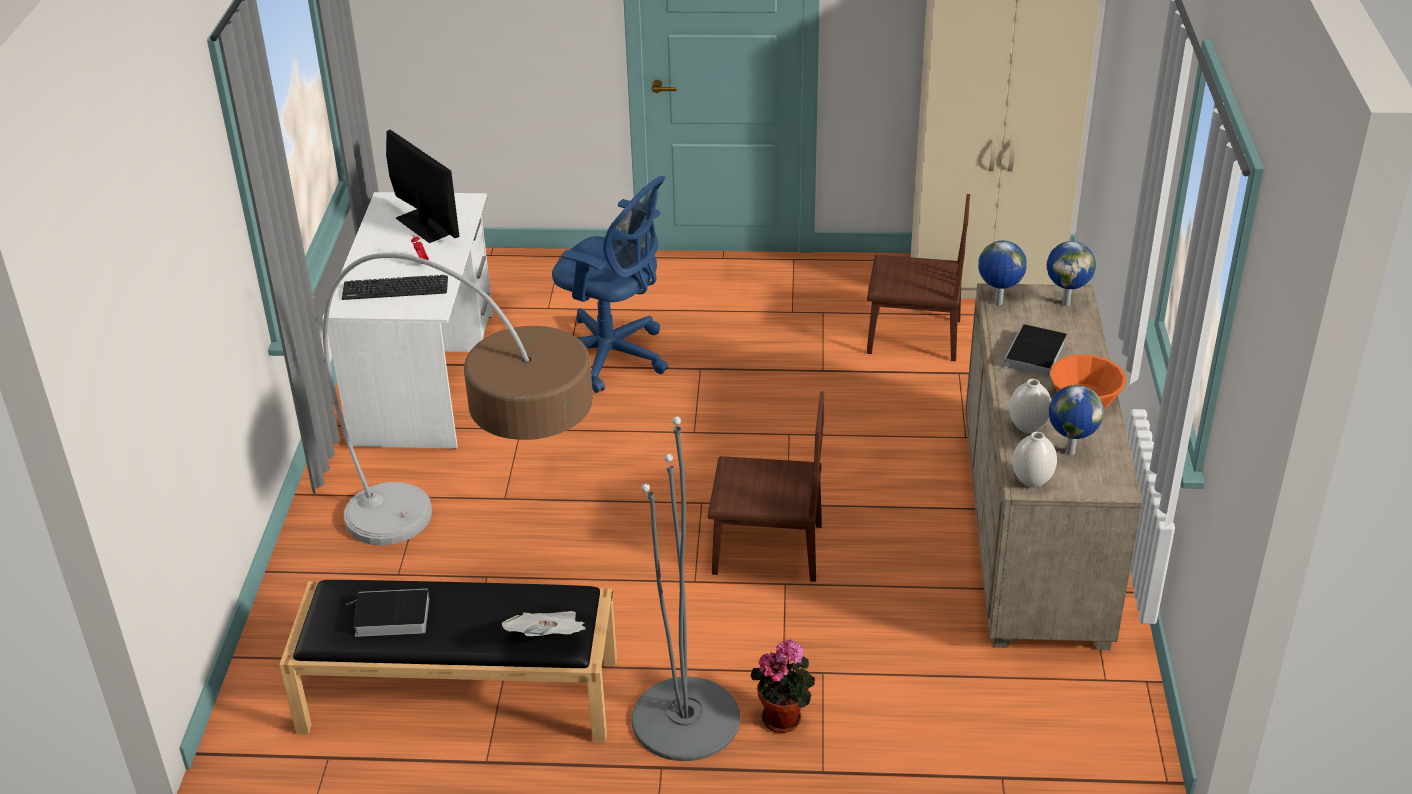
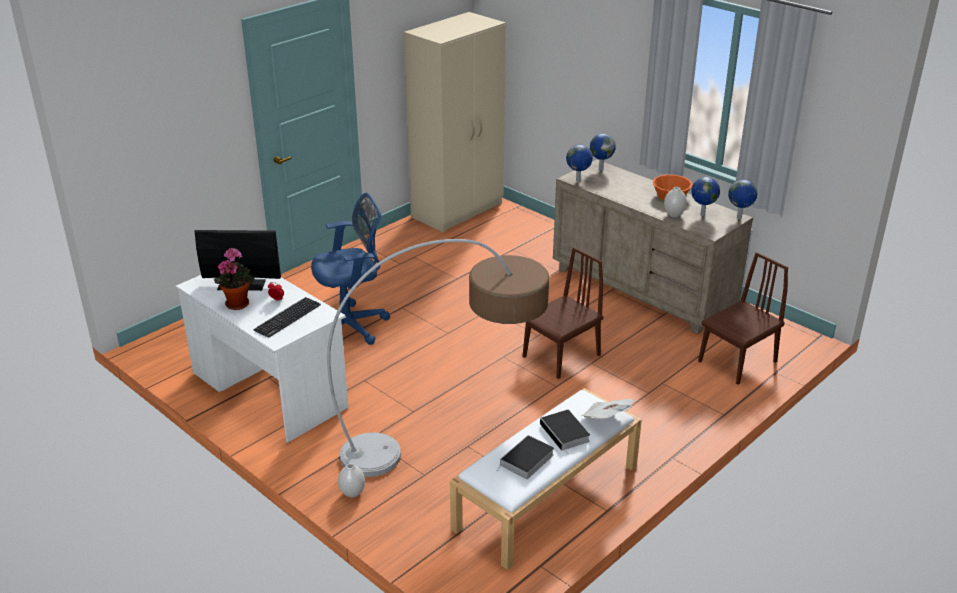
camera: 50 degrees left, 5 degrees down
black bench [279,580,617,743] -> white bench [450,388,642,570]
grey floor lamp [632,416,740,761] -> none
potted plant [751,639,815,733] -> potted plant moved to [214,248,255,310]
brown chair [867,194,970,361] -> brown chair moved to [698,252,788,385]
book [1003,324,1067,378] -> book moved to [540,410,590,455]
white vase [1013,432,1057,487] -> white vase moved to [338,463,365,497]
none -> globe [728,179,757,219]

